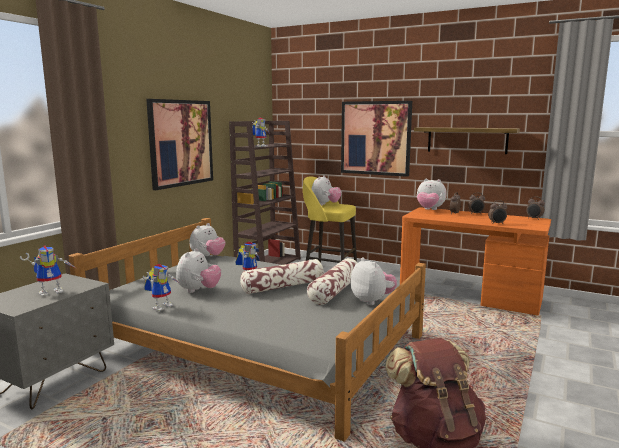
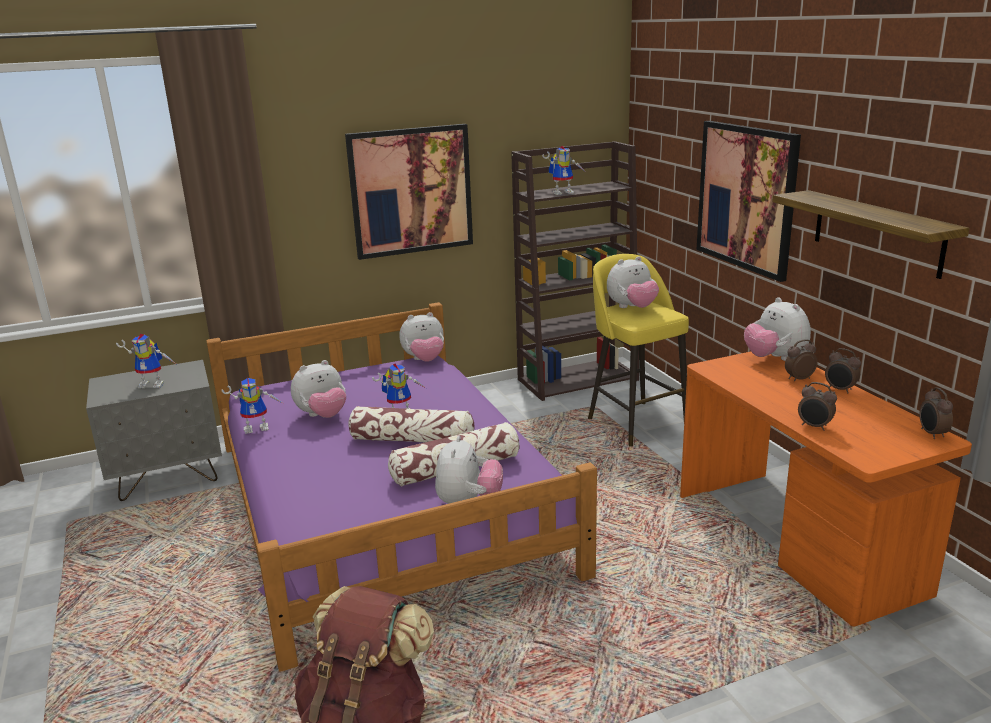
camera: 40 degrees right, 10 degrees up
grey bed [69,218,426,441] -> purple bed [206,302,597,672]

